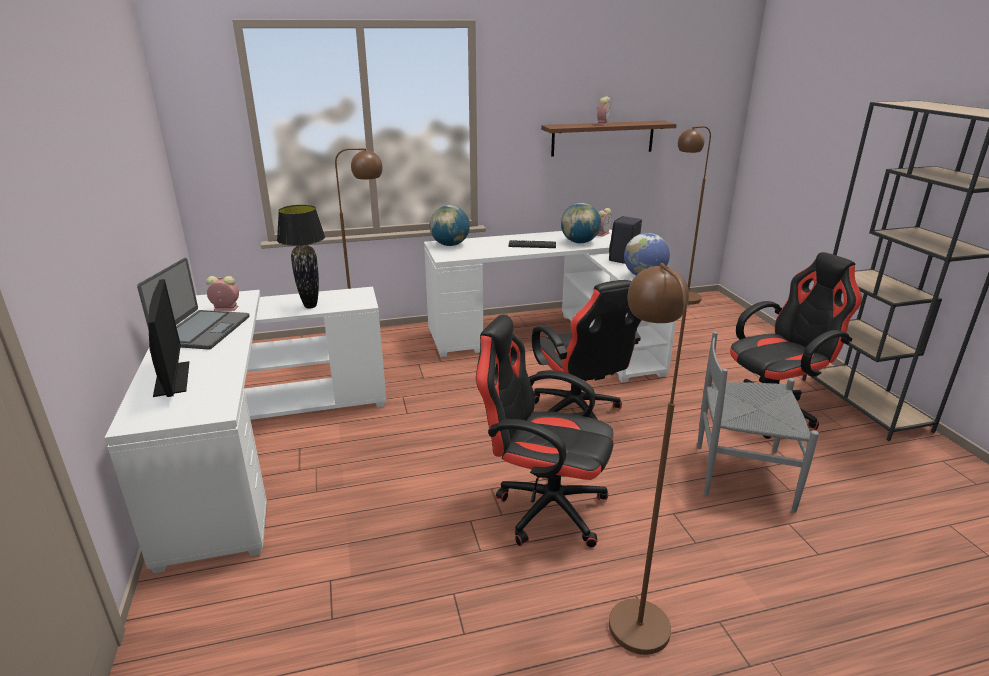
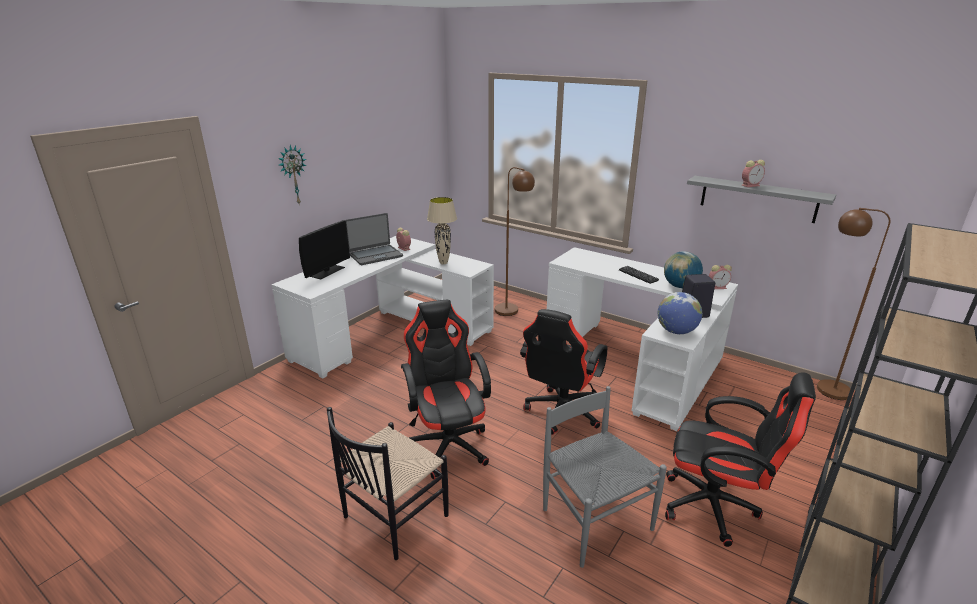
camera: 50 degrees right, 0 degrees up
black table lamp [277,205,325,309] -> beige table lamp [427,197,457,264]
globe [429,205,470,246] -> none
brown shelf [541,121,677,157] -> grey shelf [687,176,836,223]
brown floor lamp [609,263,689,655] -> black chair [327,407,449,560]
none -> wall clock [278,145,306,204]

